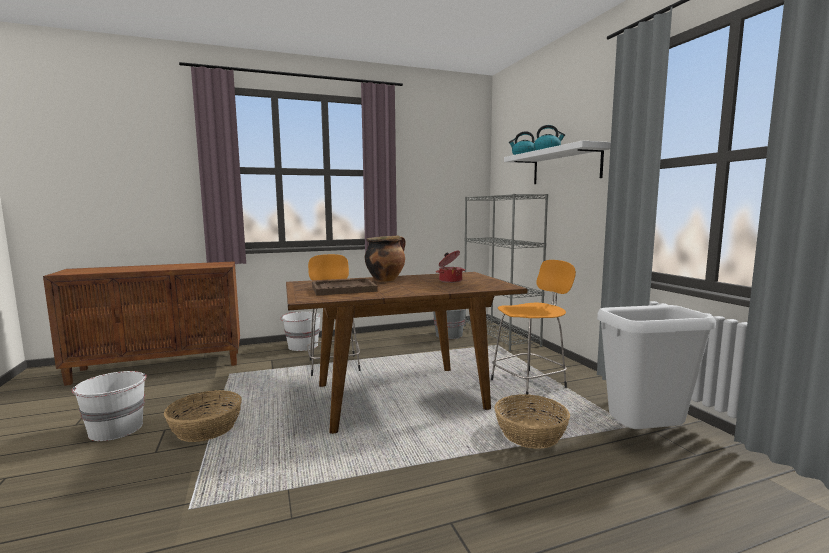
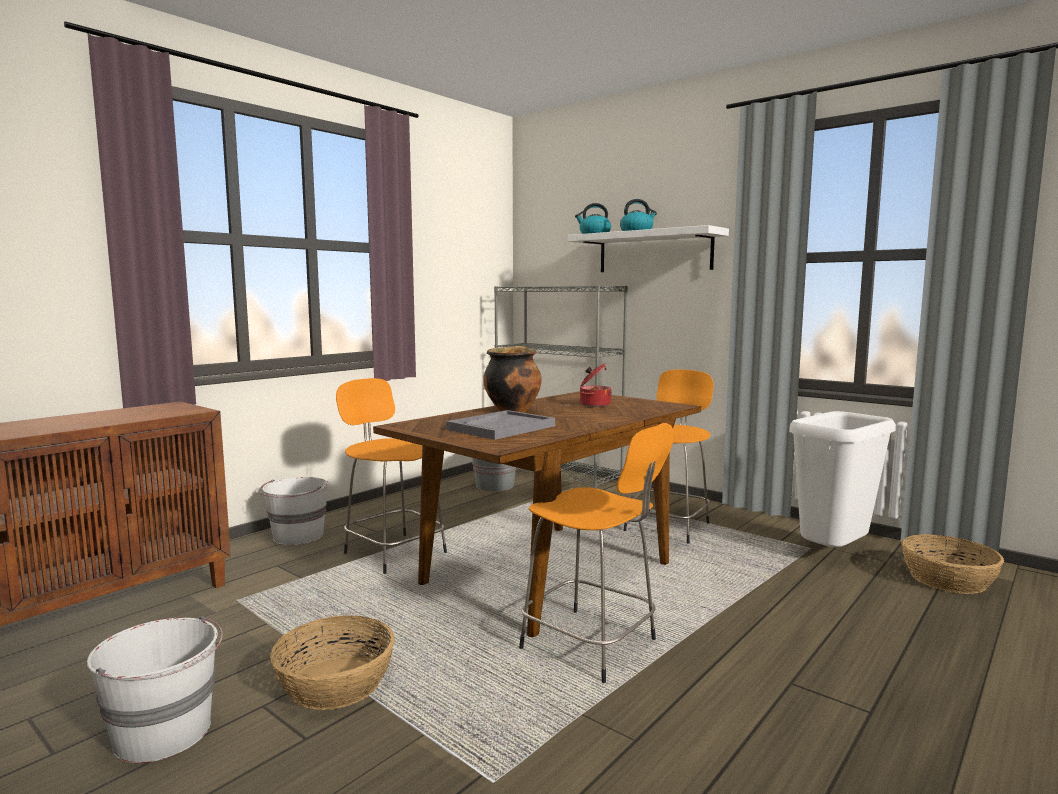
camera: 30 degrees left, 0 degrees up
brown tray [312,279,378,296] -> grey tray [446,410,555,440]
basket [495,394,570,449] -> basket moved to [901,534,1004,594]
none -> orange stool [519,423,674,683]

